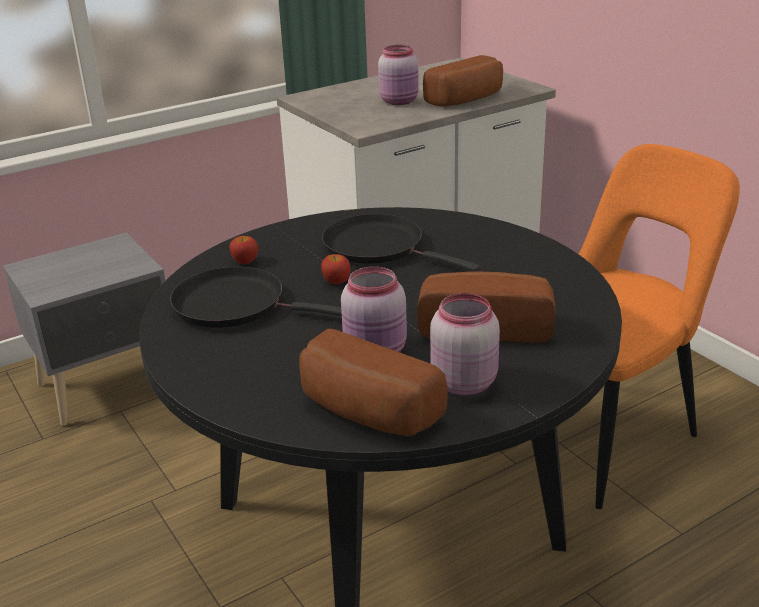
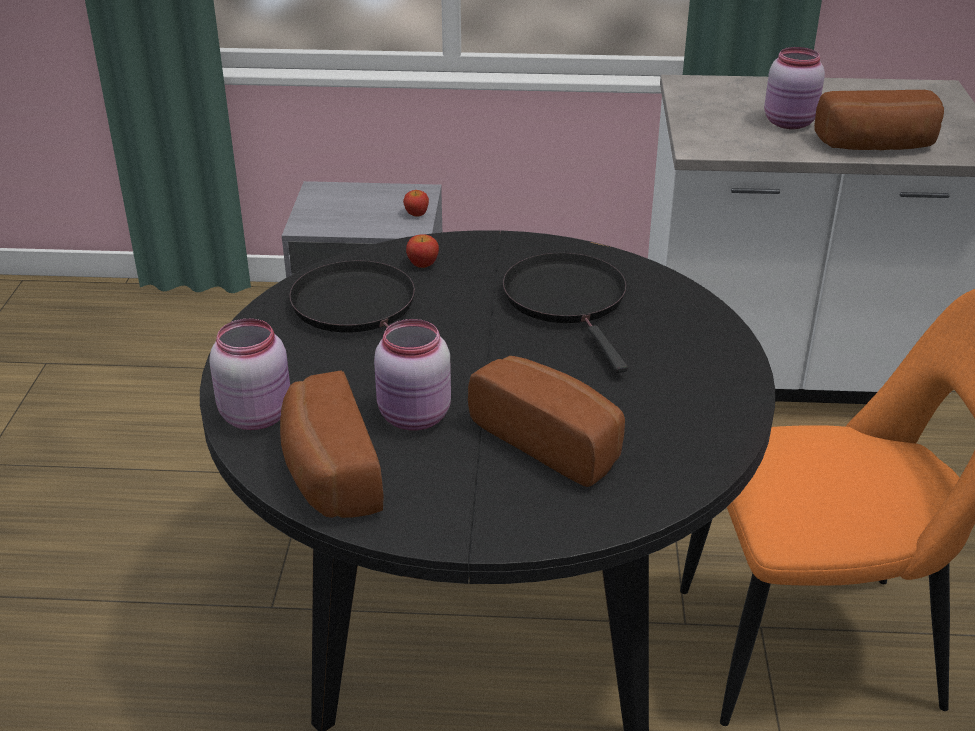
camera: 35 degrees right, 5 degrees up
apple [321,254,350,284] -> apple moved to [403,190,429,217]
pink jar [430,293,500,395] -> pink jar moved to [209,319,290,430]

